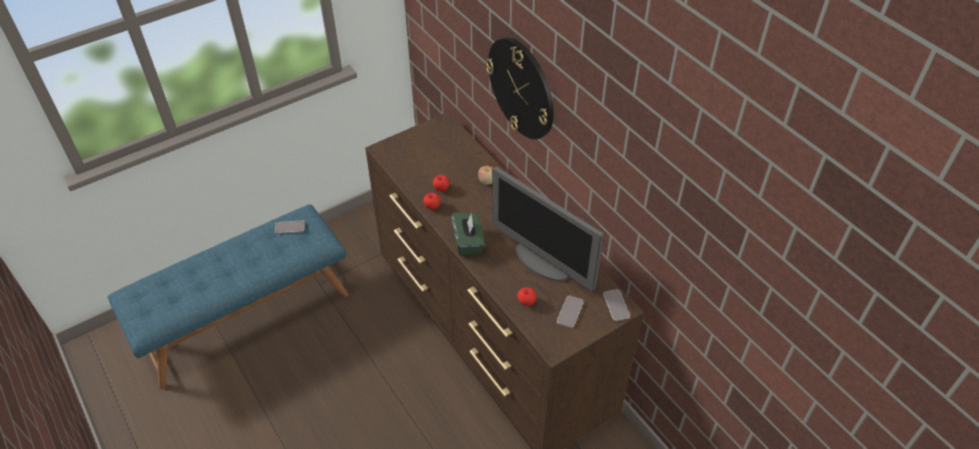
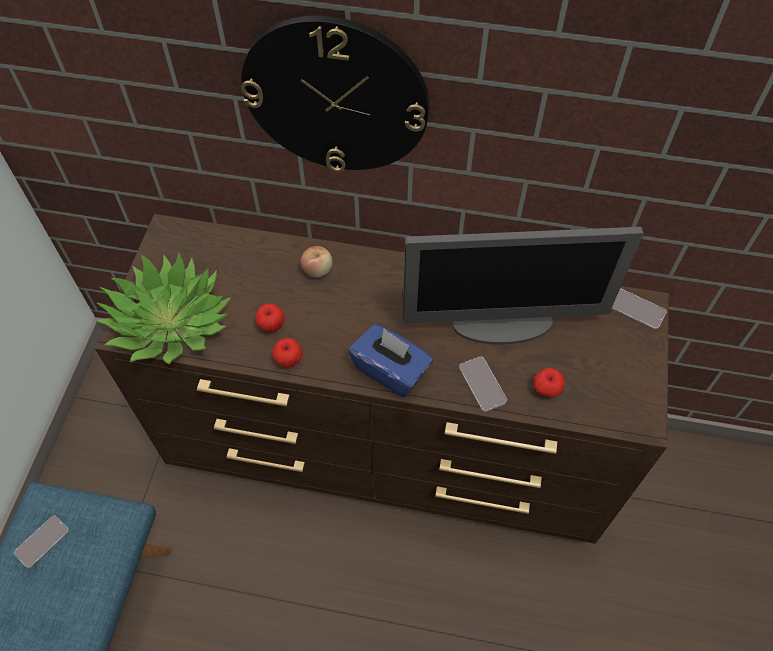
camera: 45 degrees left, 10 degrees up
green tissue box [452,213,485,256] -> blue tissue box [349,324,433,397]
phone [557,295,584,328] -> phone moved to [459,356,507,412]
none -> potted plant [96,252,231,365]

